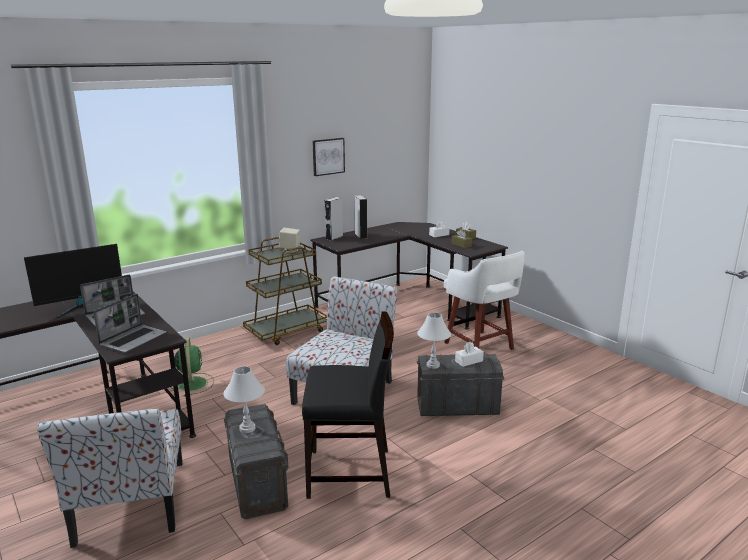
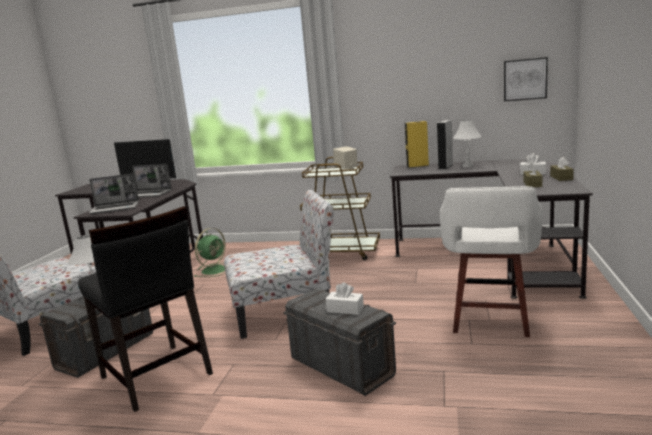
camera: 50 degrees right, 5 degrees down
picture [312,138,345,176] -> picture moved to [504,57,548,101]
grey speaker [325,197,343,241] -> yellow speaker [405,121,429,168]
white table lamp [417,312,451,369] -> white table lamp moved to [453,120,482,168]

